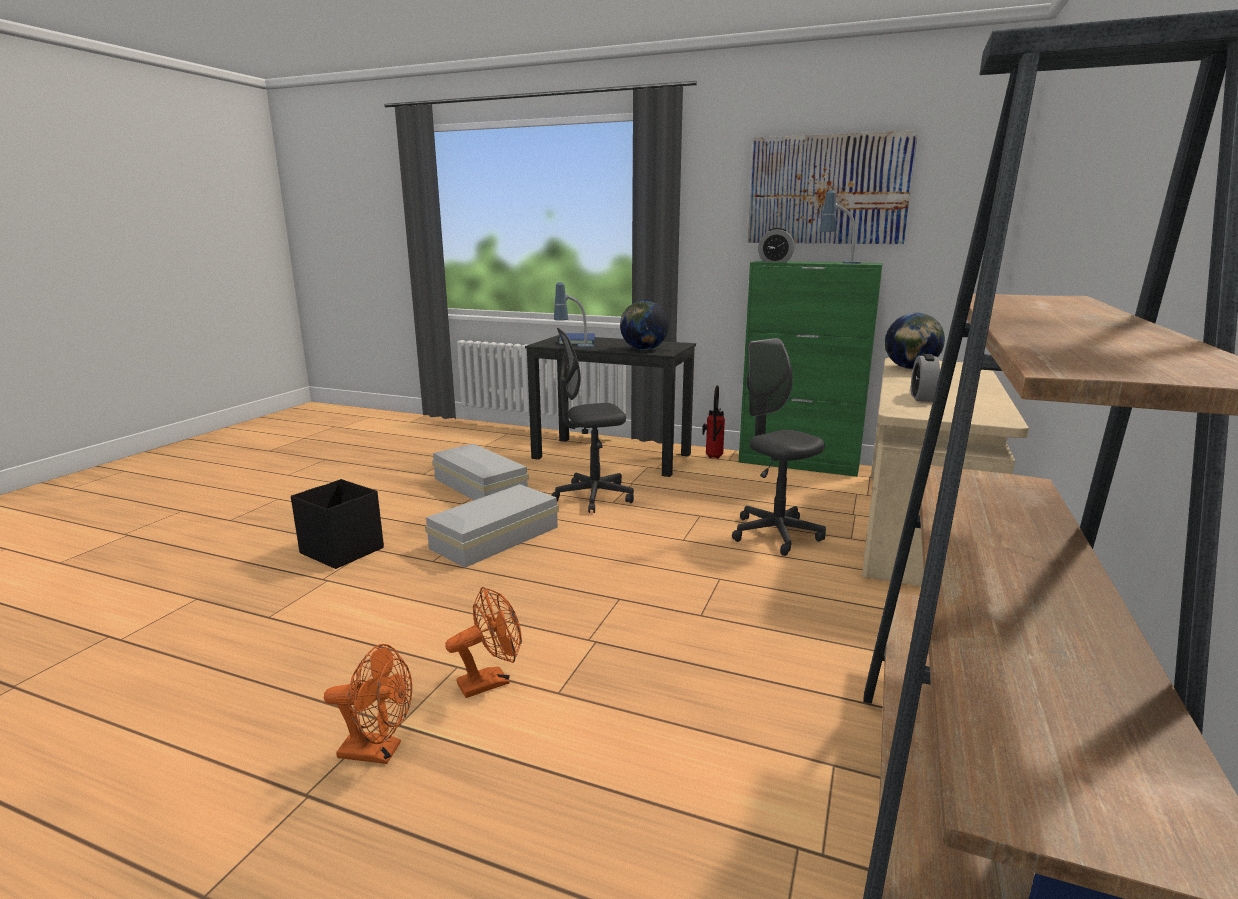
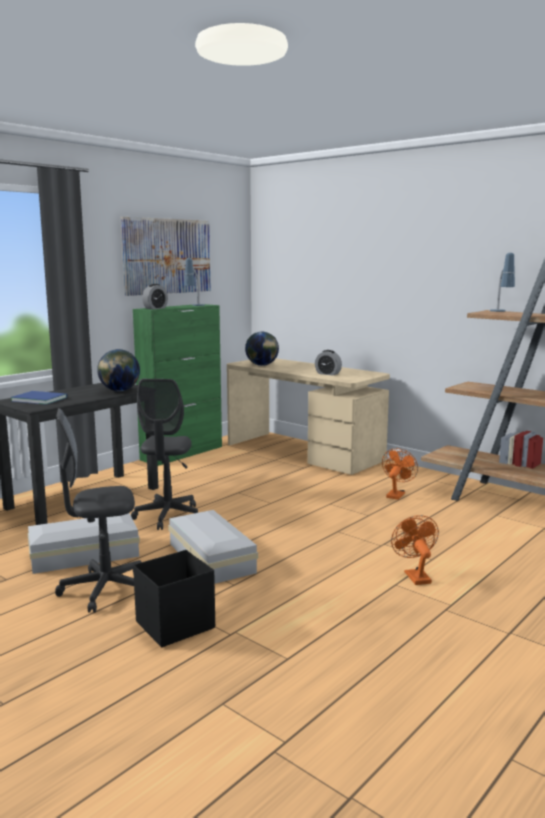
camera: 70 degrees left, 5 degrees down
orange fan [324,644,412,764] -> orange fan moved to [382,448,418,500]
table lamp [554,282,594,348] -> table lamp moved to [490,253,515,312]
fire extinguisher [702,386,725,459] -> none
grey office chair [732,338,826,556] -> grey office chair moved to [55,408,141,613]

